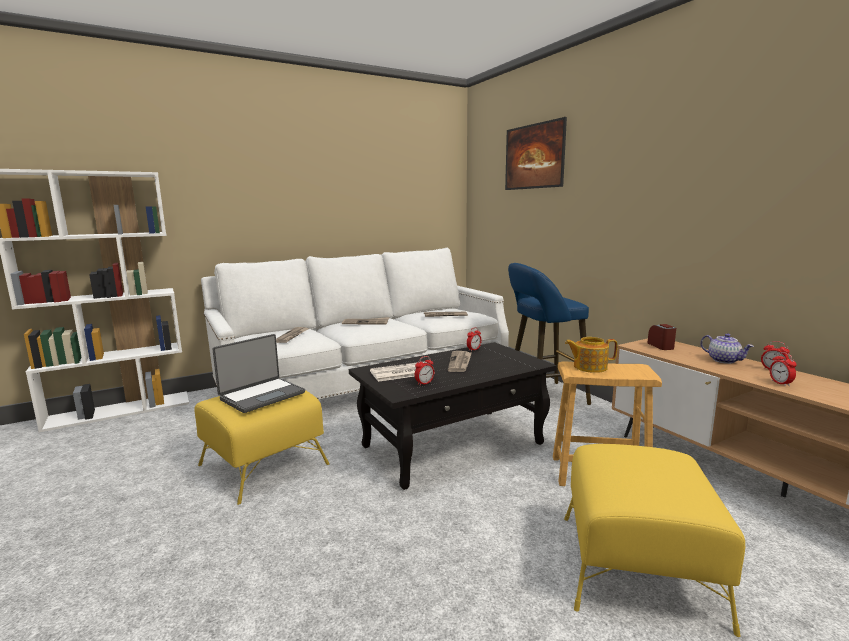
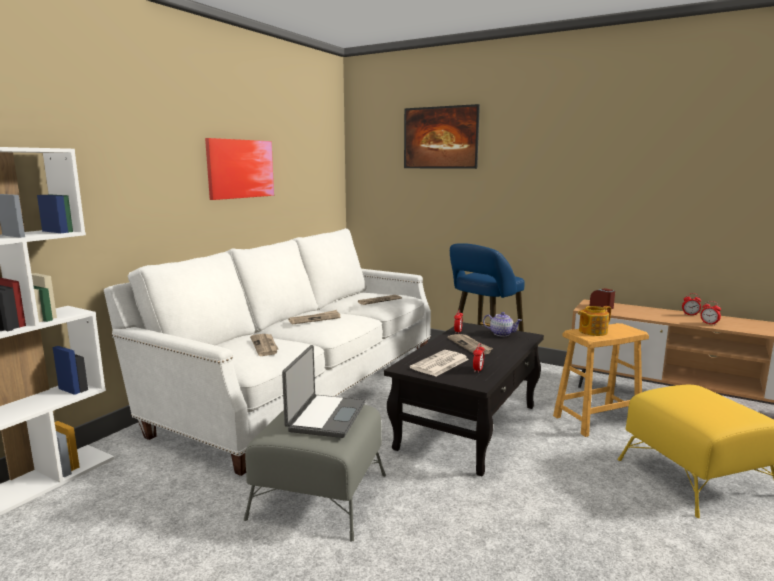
camera: 30 degrees left, 0 degrees up
yellow ottoman [195,390,330,505] -> grey ottoman [244,404,386,542]
teapot [700,334,754,364] -> teapot moved to [483,312,522,336]
none -> picture [205,138,274,200]

